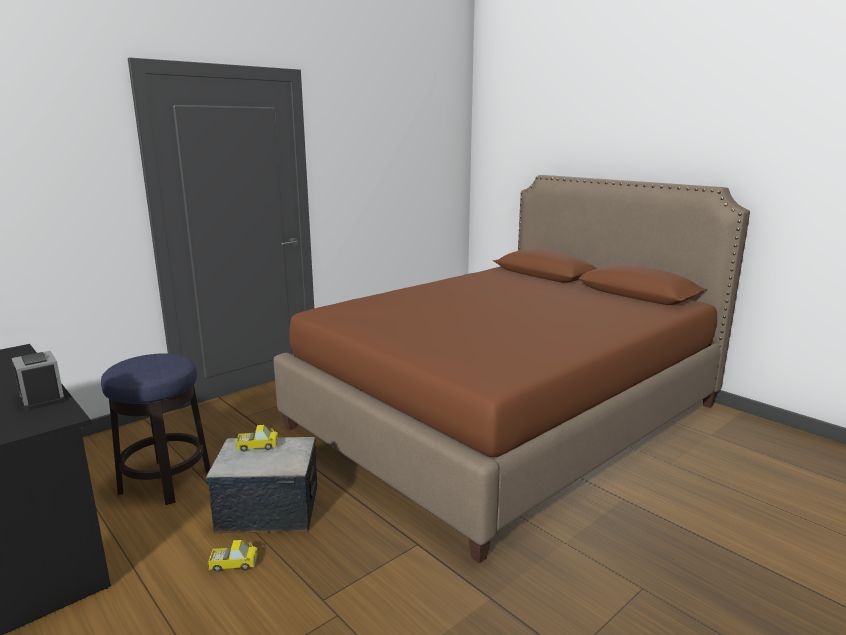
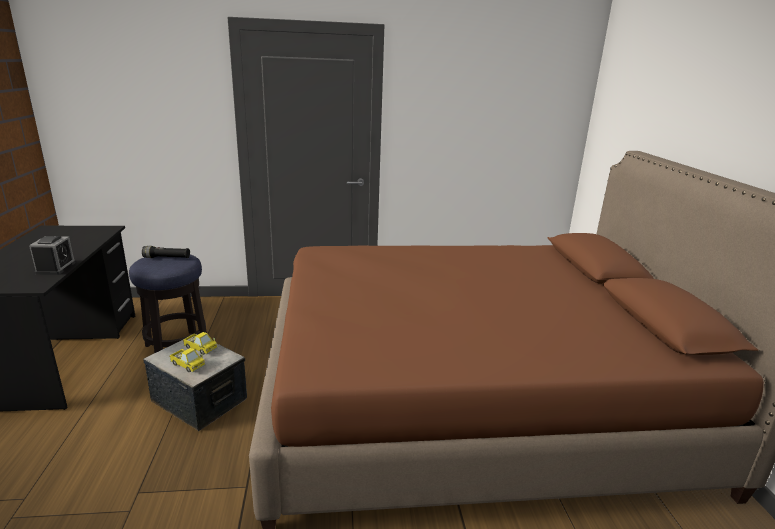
camera: 35 degrees right, 5 degrees up
toy truck [208,540,258,572] -> toy truck moved to [169,348,205,372]
none -> black flashlight [142,246,190,258]

